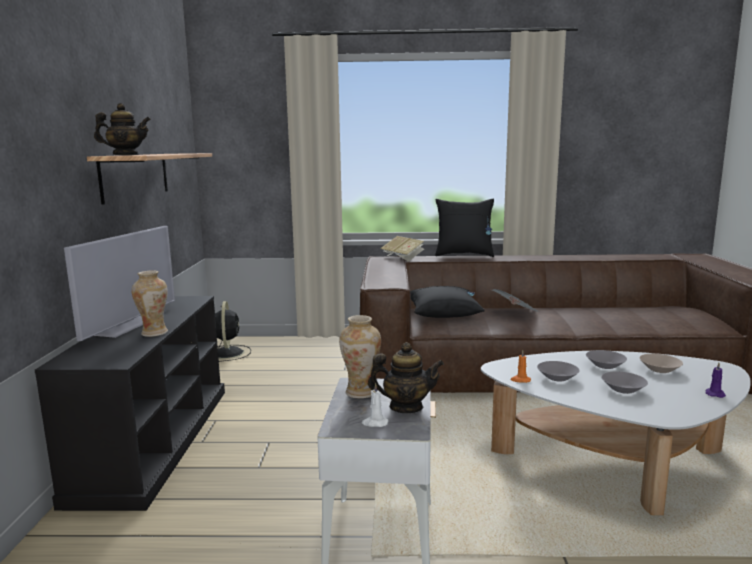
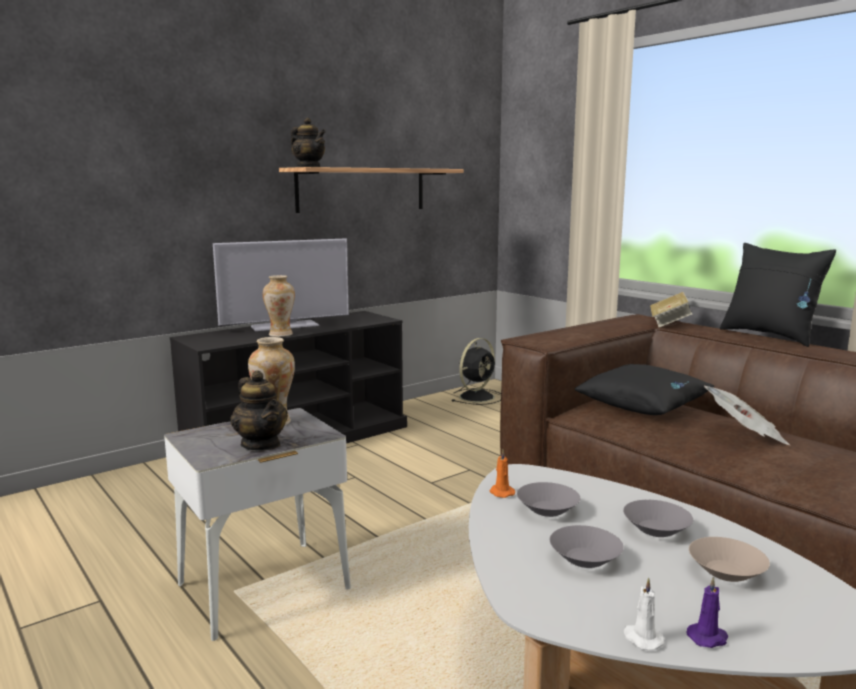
camera: 50 degrees right, 0 degrees up
white candle [362,383,388,427] -> white candle moved to [624,578,665,651]

